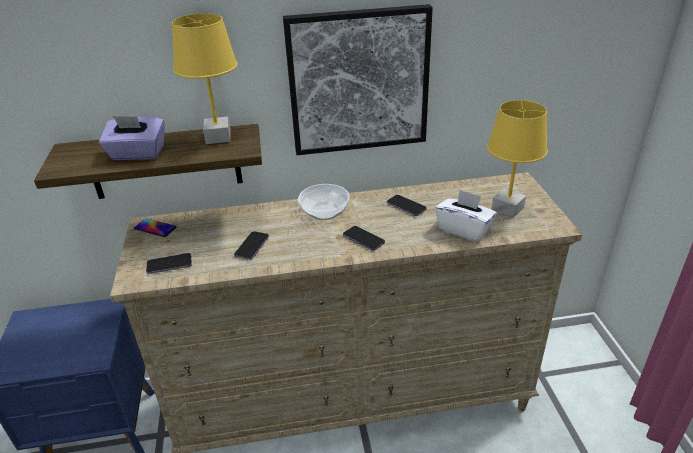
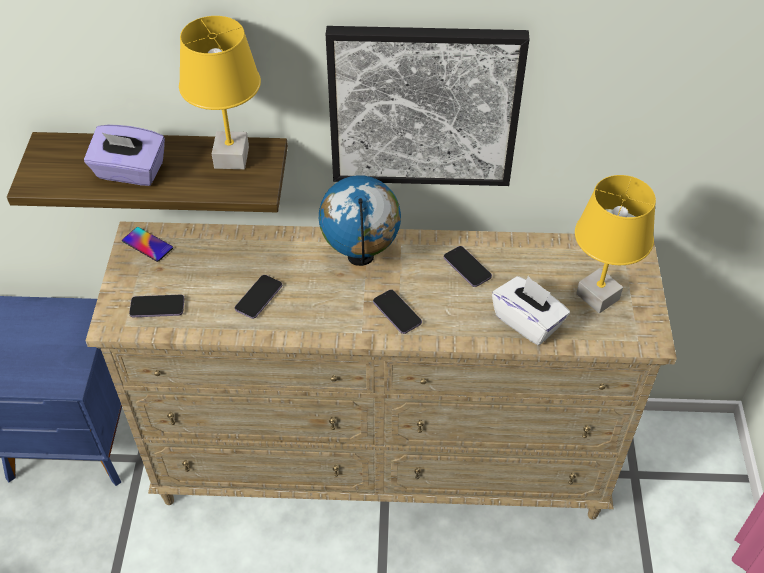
camera: 10 degrees right, 15 degrees up
bowl [298,184,350,220] -> globe [319,175,401,266]

